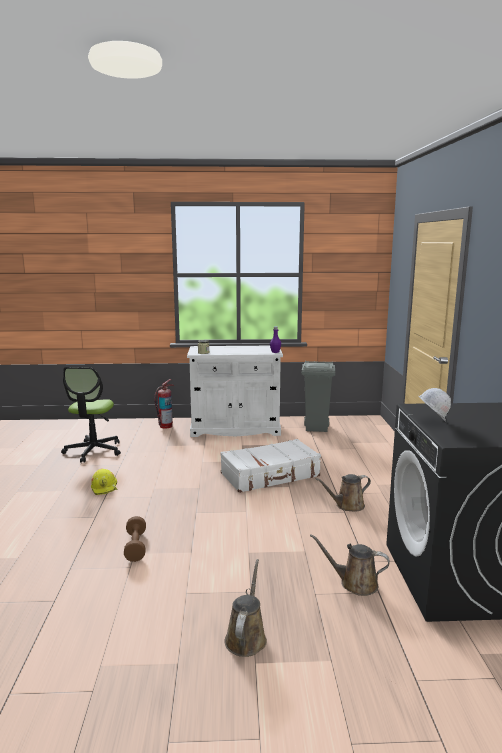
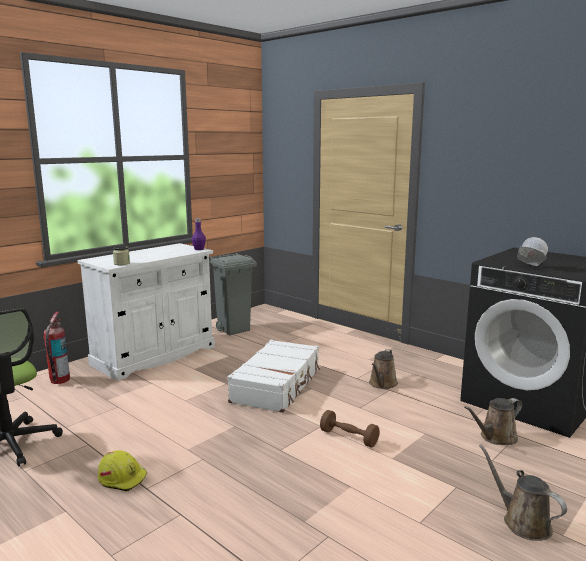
camera: 45 degrees left, 0 degrees up
brown dumbbell [124,516,146,562] -> brown dumbbell moved to [320,410,379,448]

